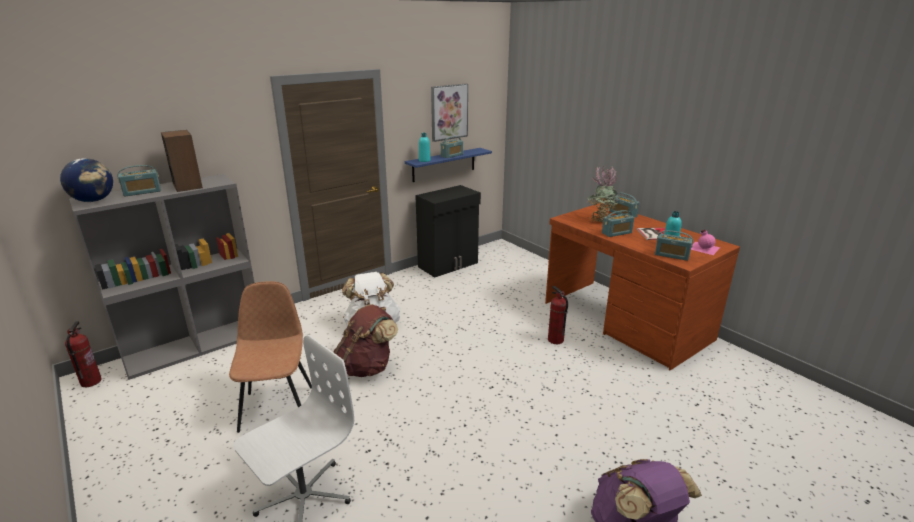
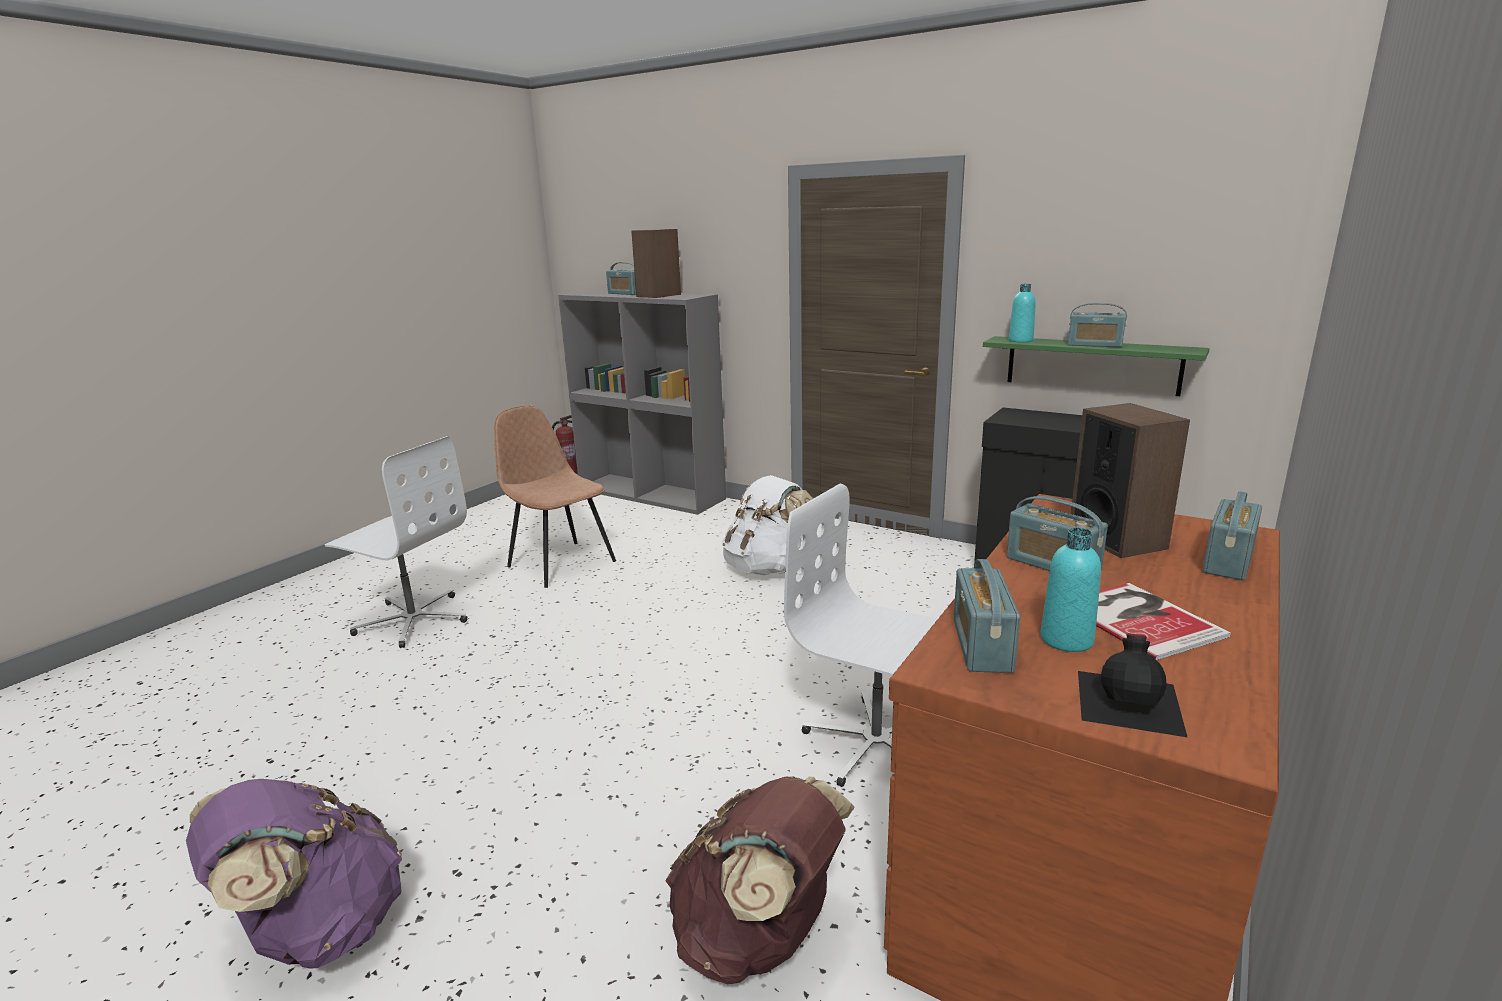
camera: 70 degrees right, 5 degrees down
globe [60,158,113,202] -> none
brown chair [229,281,312,433] -> brown chair turned 105 degrees counterclockwise [494,405,616,588]
brown backpack [334,304,398,377] -> brown backpack moved to [665,776,855,984]
blue shelf [405,148,492,182] -> green shelf [983,336,1209,396]
picture [431,84,468,142] -> none
fire extinguisher [548,286,568,344] -> white office chair [784,484,937,787]
potted plant [587,166,618,222] -> speaker [1071,403,1190,558]
pink bottle [691,230,720,255] -> black bottle [1078,633,1187,737]

